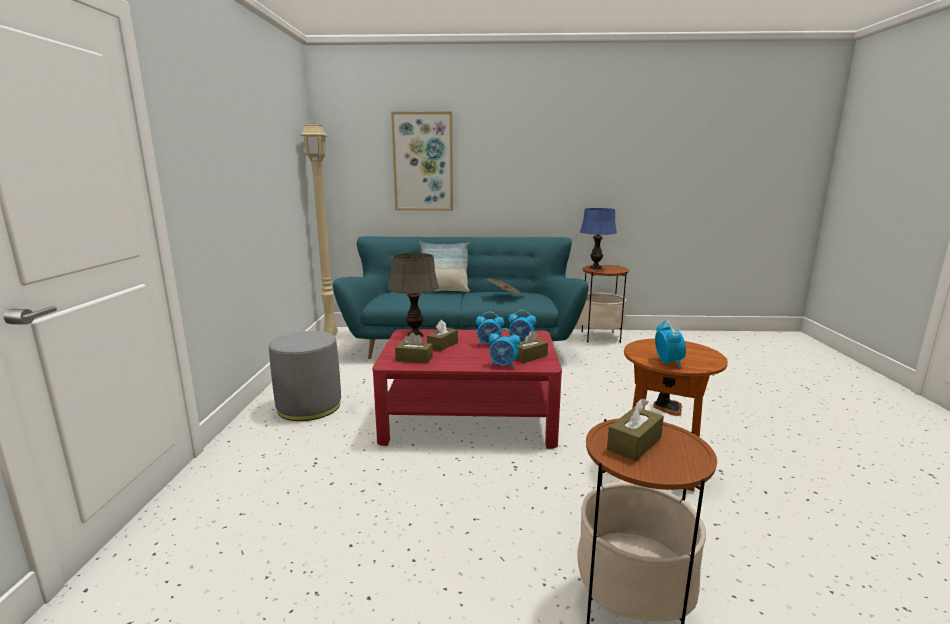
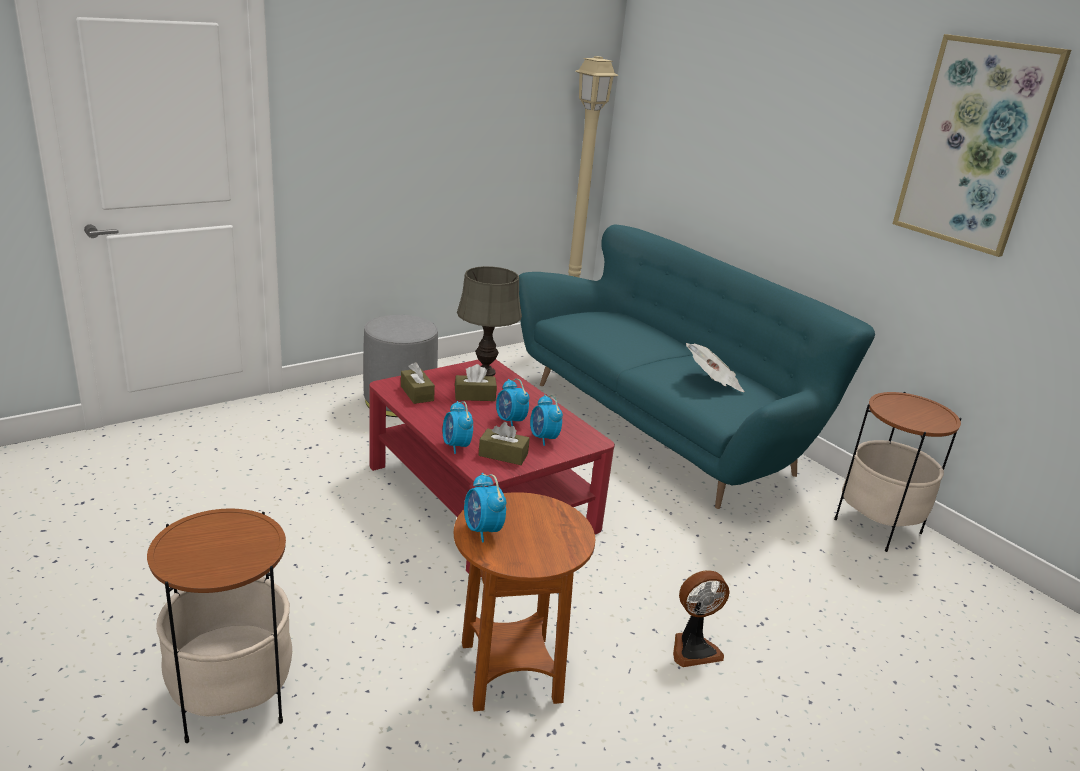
camera: 50 degrees right, 10 degrees up
picture [391,111,453,210] -> picture moved to [892,34,1071,257]
pillow [419,241,470,292] -> none
blue table lamp [580,208,617,269] -> none
brown tissue box [607,399,664,461] -> none
alarm clock [655,320,686,368] -> alarm clock turned 105 degrees clockwise [464,473,506,543]

